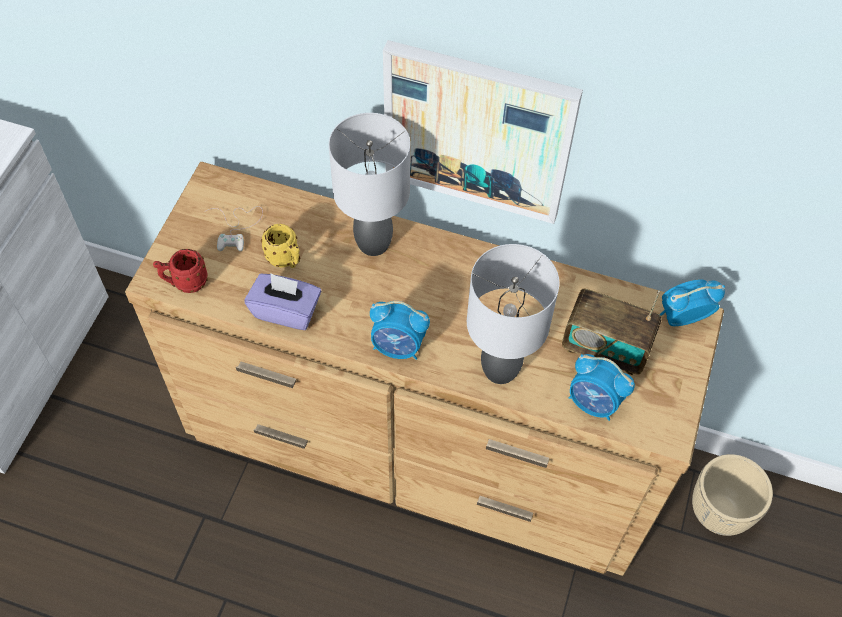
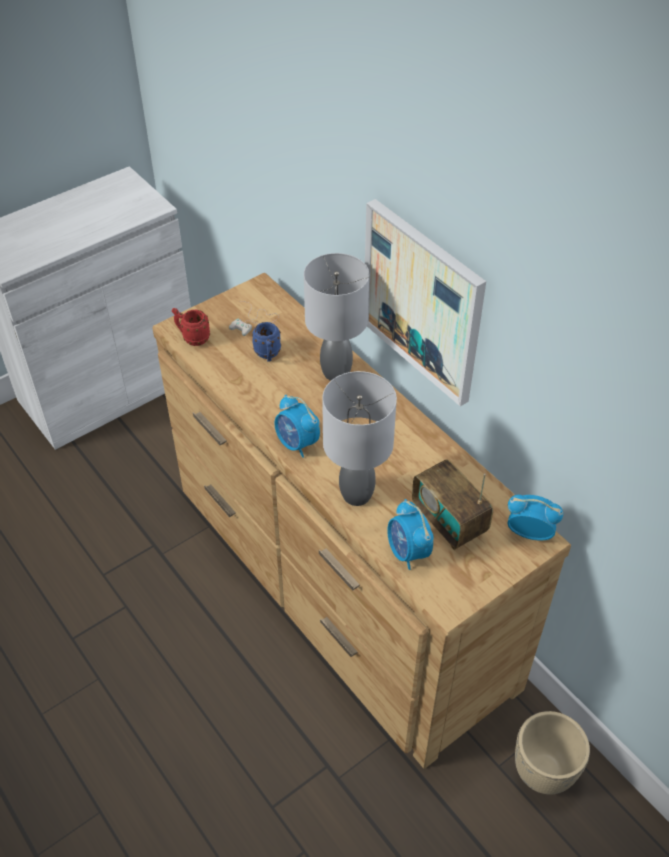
camera: 35 degrees right, 10 degrees down
purple tissue box [244,273,322,330] -> none
yellow mug [261,224,300,268] -> blue mug [252,322,281,362]

